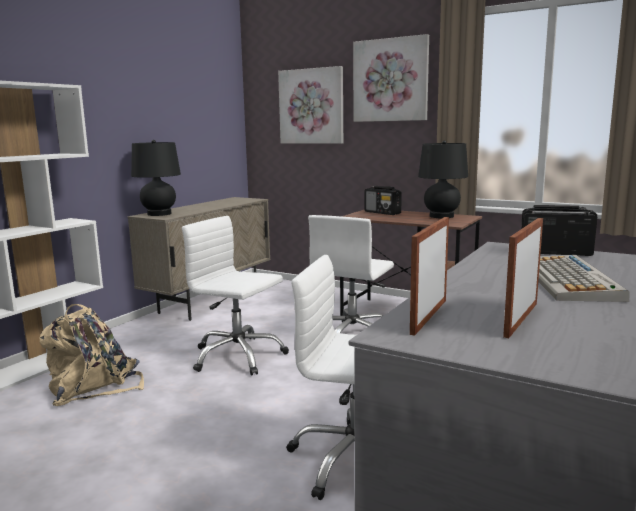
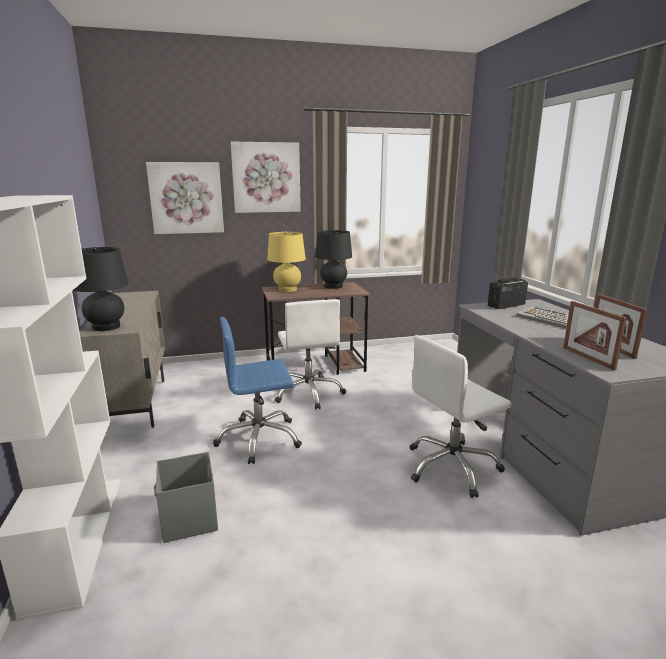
camera: 45 degrees left, 5 degrees up
beige backpack [40,304,144,406] -> grey storage box [154,452,218,543]
white office chair [182,216,289,376] -> blue office chair [213,317,302,464]
radio [365,186,402,215] -> yellow table lamp [267,231,306,292]

